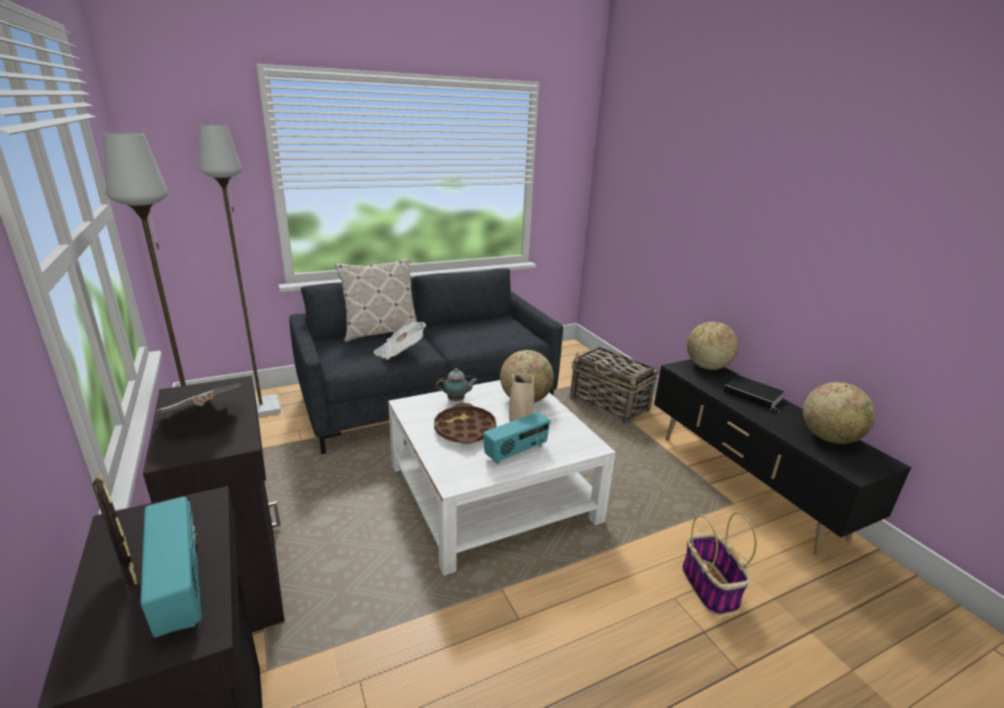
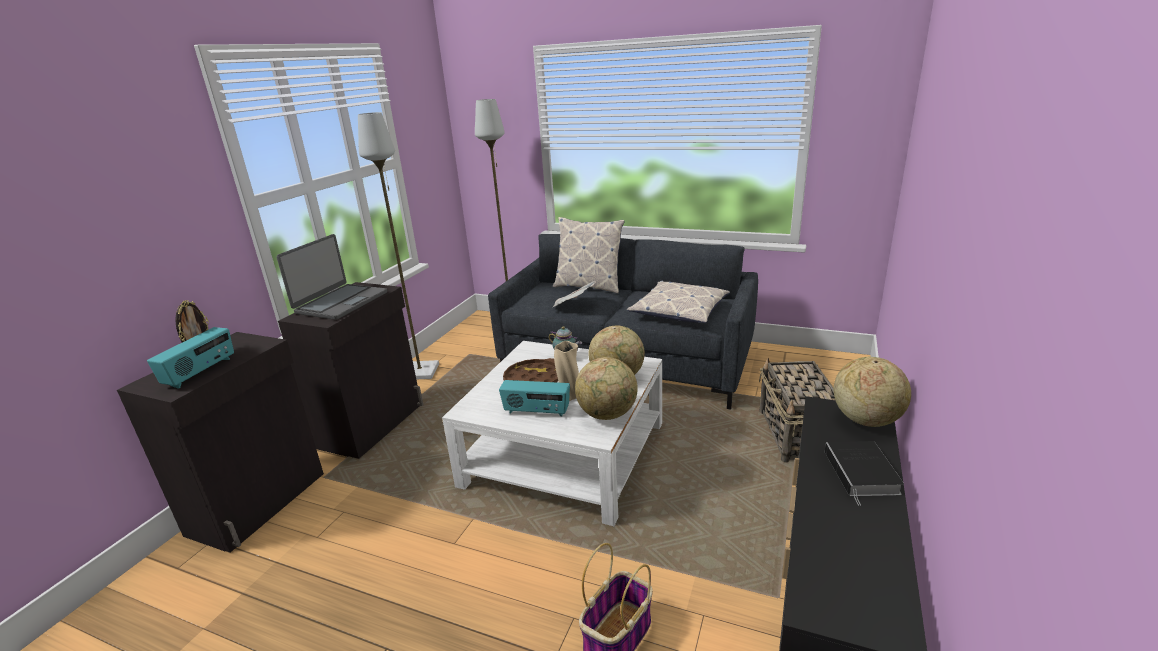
camera: 50 degrees right, 0 degrees up
newspaper [156,383,242,414] -> laptop [276,234,387,320]
globe [803,382,875,444] -> globe moved to [575,357,638,420]
none -> pillow [627,281,730,323]

